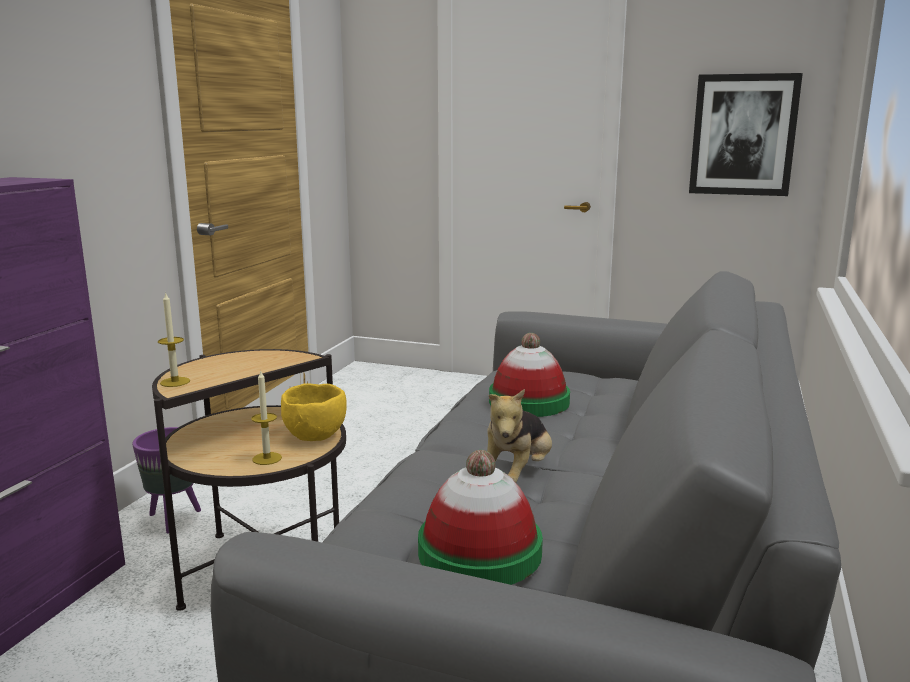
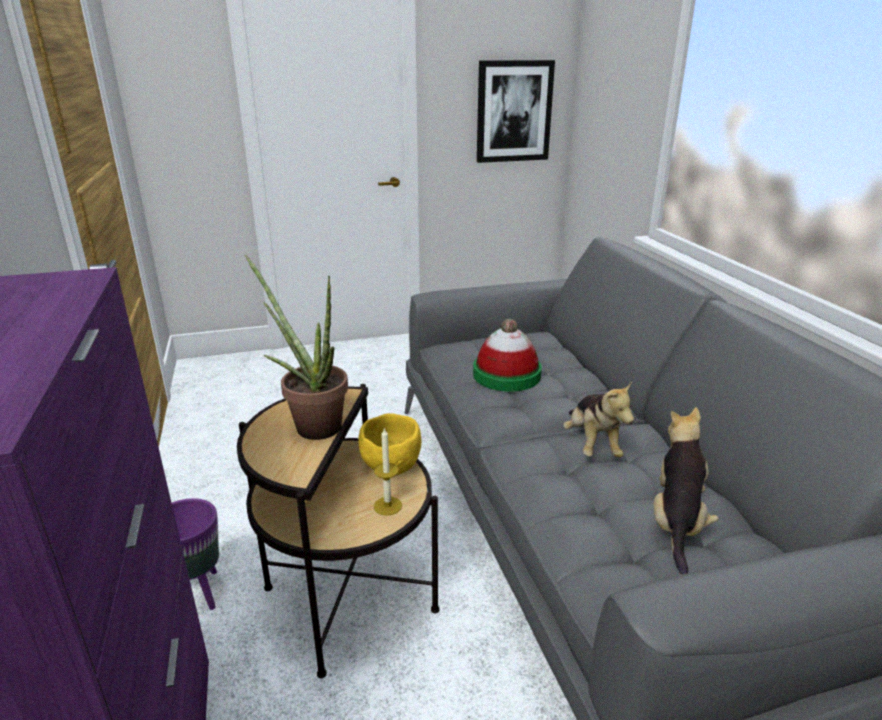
camera: 35 degrees left, 10 degrees up
candle [158,292,190,387] -> none
hat [418,450,543,585] -> plush toy [653,407,719,574]
none -> potted plant [245,255,348,440]

